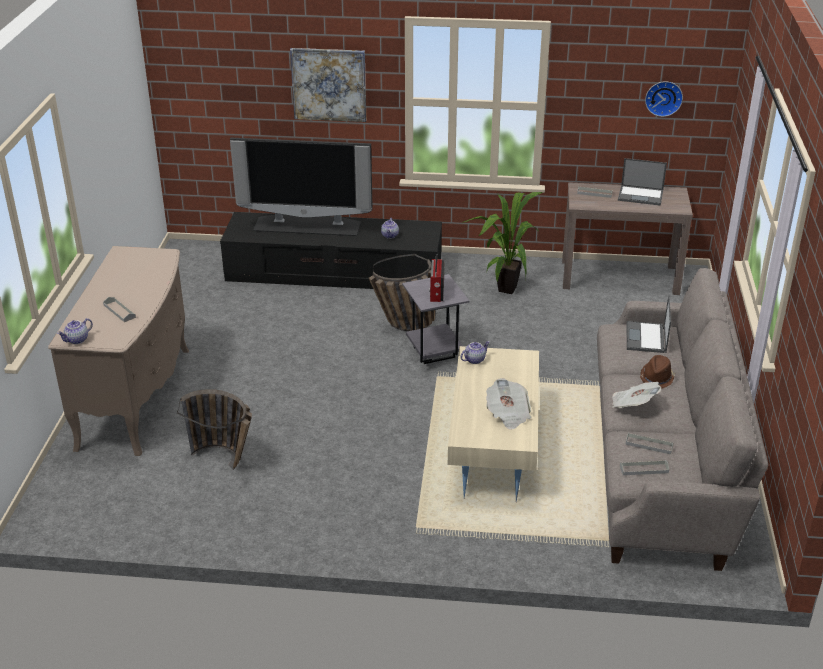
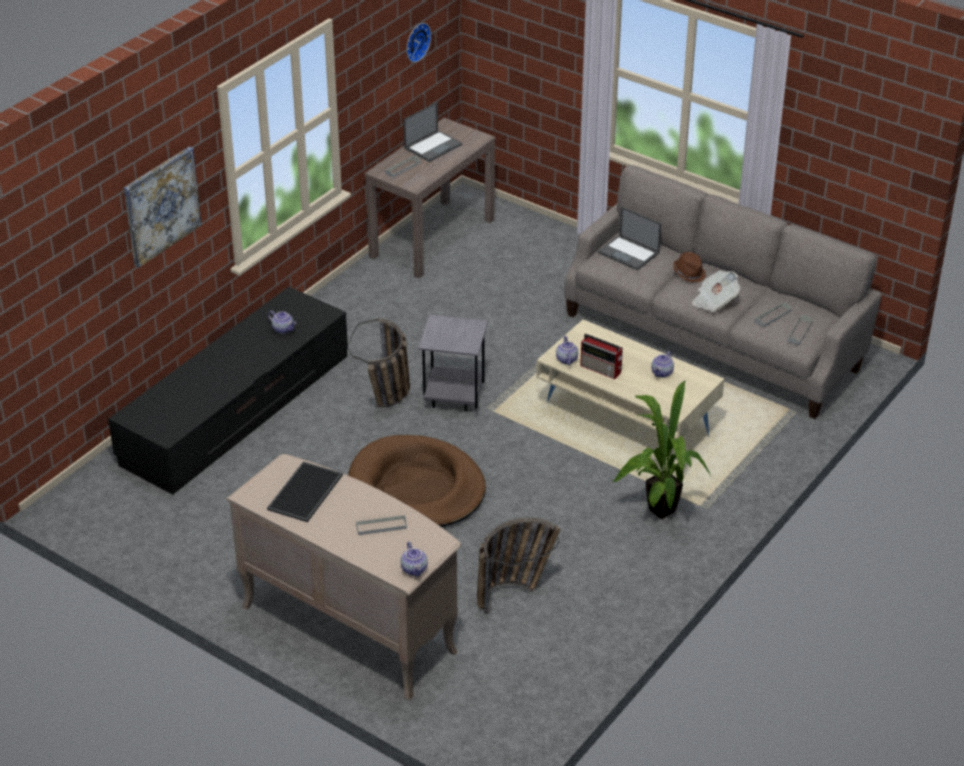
camera: 60 degrees left, 5 degrees up
television [230,138,373,236] -> none
radio [429,255,444,302] -> radio moved to [580,334,623,379]
potted plant [462,192,543,294] -> potted plant moved to [613,381,711,519]
newspaper [486,378,532,430] -> teapot [651,351,674,377]
none -> tray [267,461,343,522]
none -> brown dog bed [348,435,486,527]

